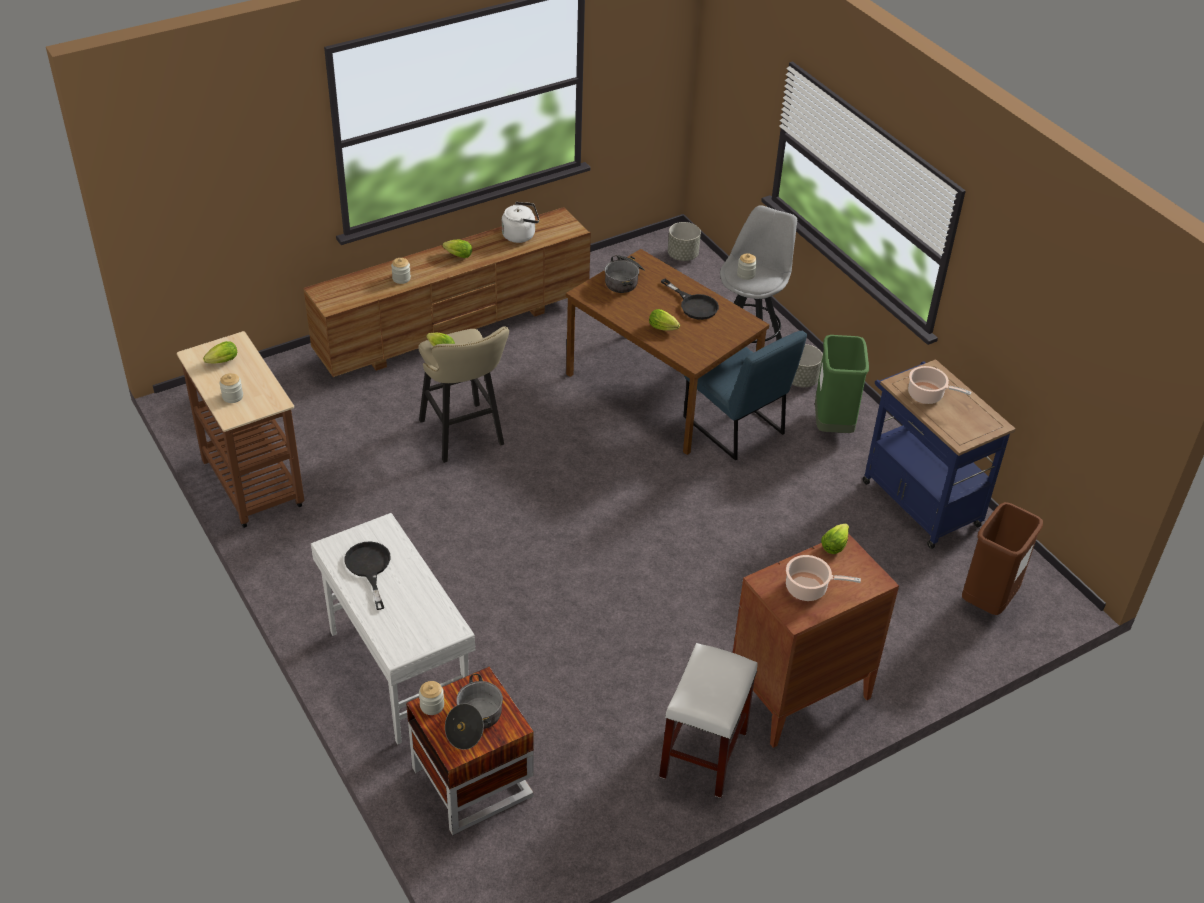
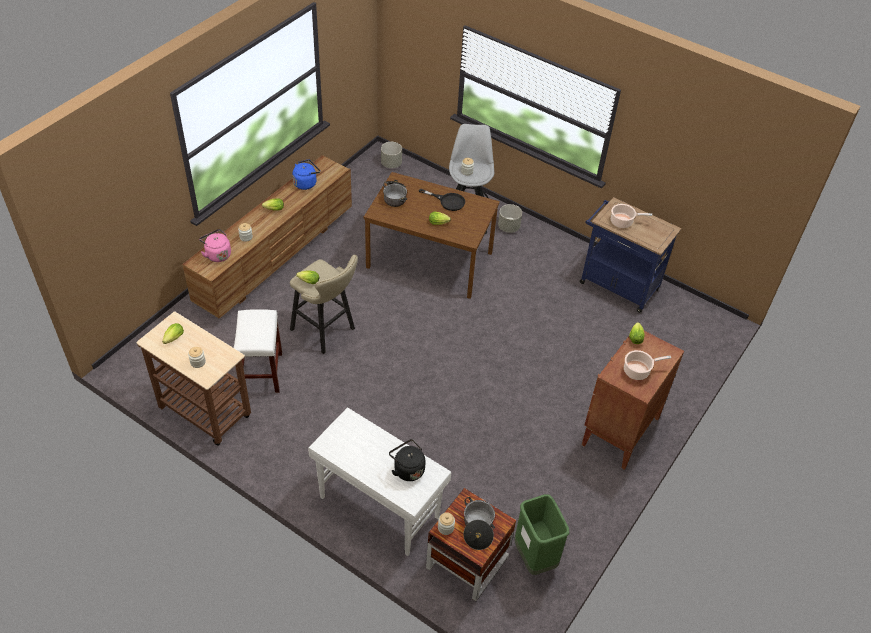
camera: 25 degrees left, 5 degrees up
black frying pan [344,541,390,610] -> none
white kettle [502,202,539,243] -> blue kettle [292,160,320,190]
white stool [659,643,758,798] -> white stool moved to [234,309,282,393]
blue chair [683,331,807,461] -> none
green trash can [815,335,869,433] -> green trash can moved to [515,494,570,575]
brown trash can [962,502,1043,615] -> none
none -> pink kettle [199,229,231,262]
none -> black kettle [389,439,426,481]

